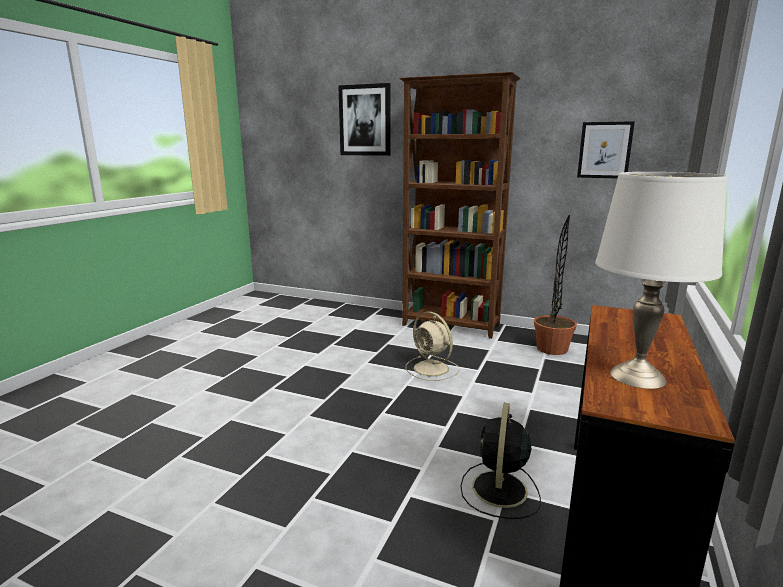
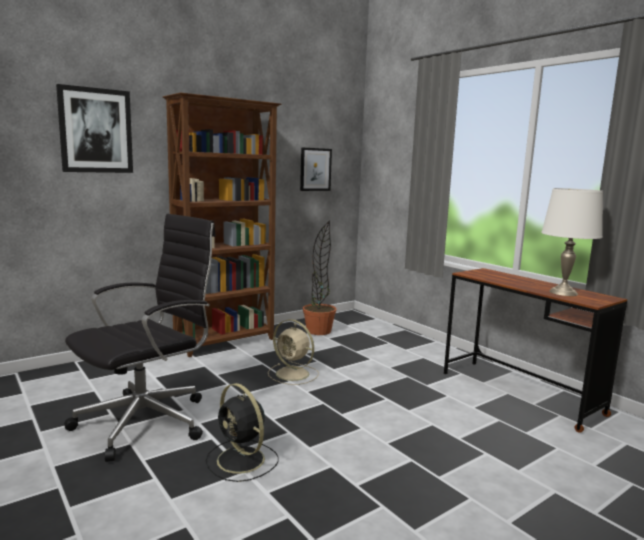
camera: 60 degrees left, 5 degrees down
beige fan [406,311,460,381] -> beige fan turned 45 degrees clockwise [268,319,319,385]
black fan [460,403,541,519] -> black fan moved to [206,383,279,482]
none -> black office chair [64,214,216,462]

